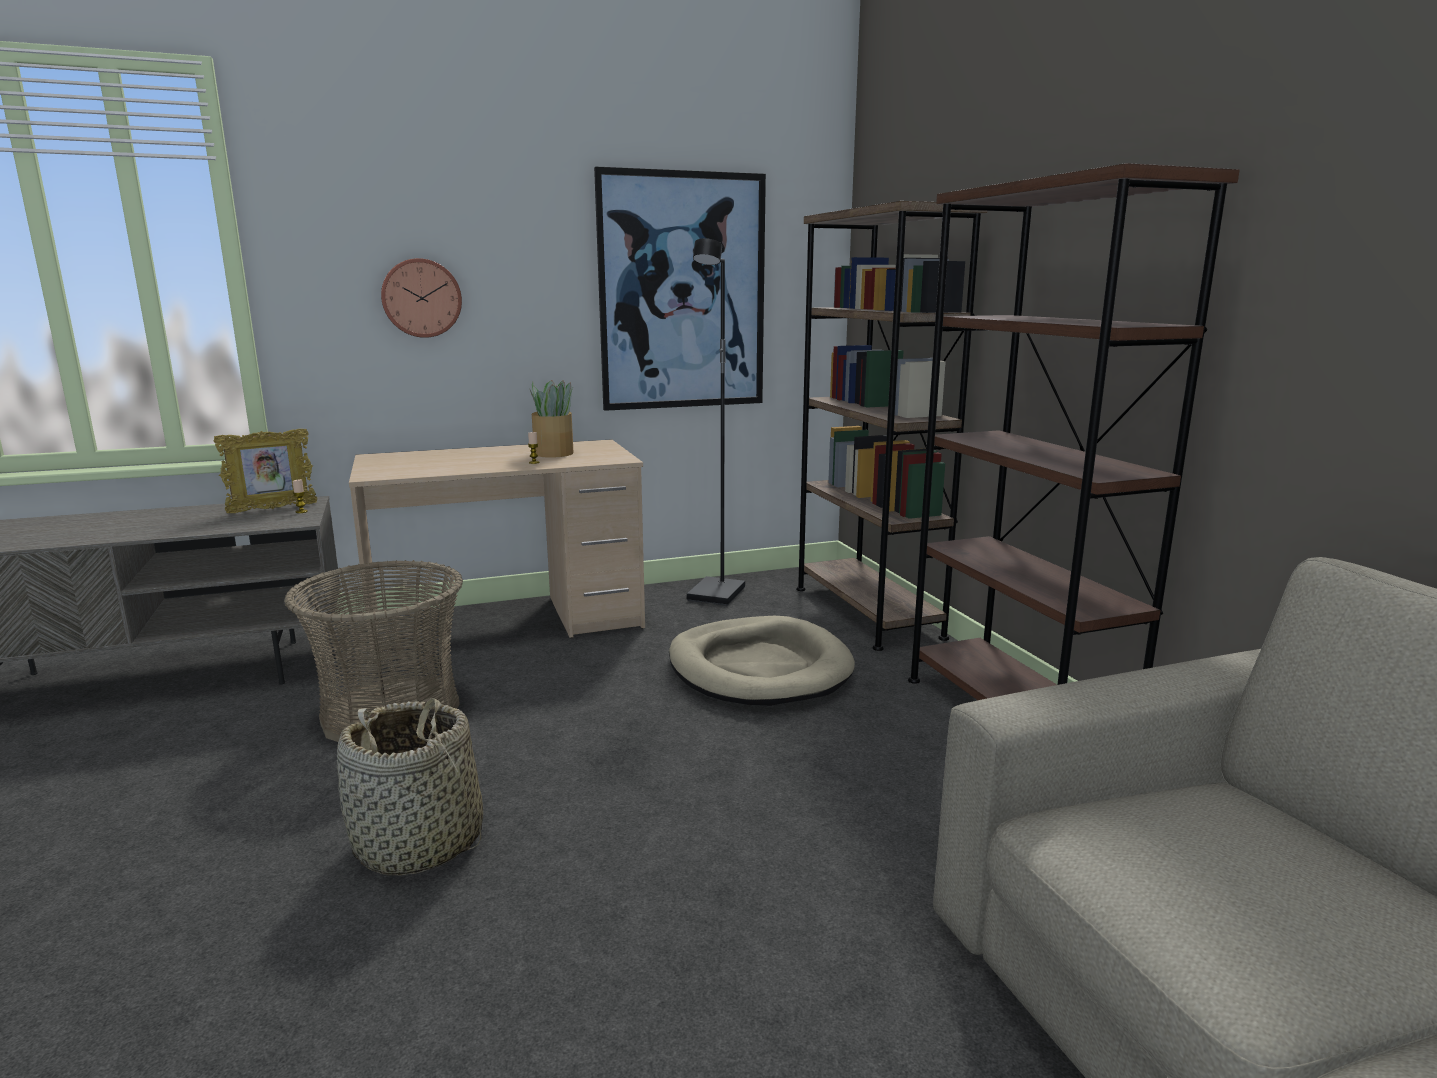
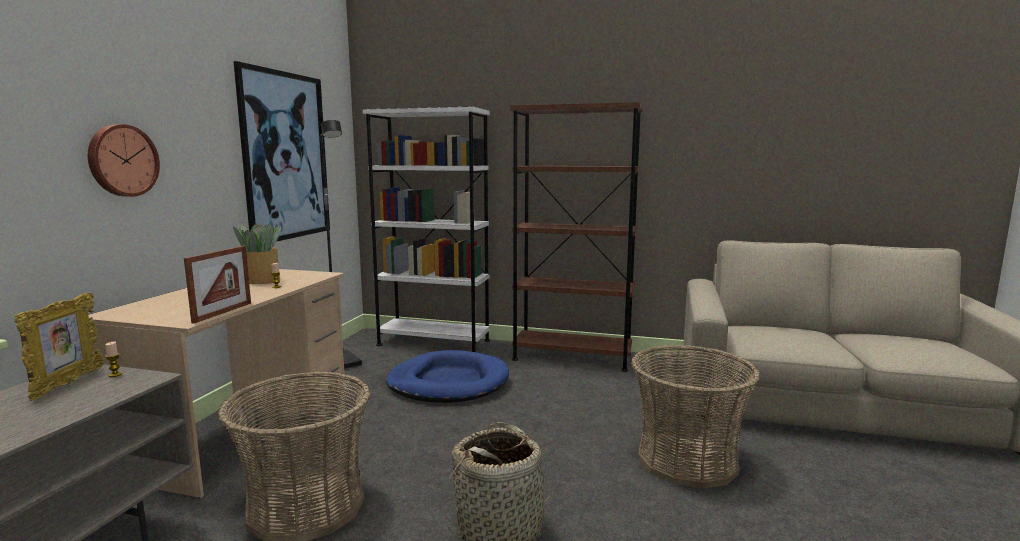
camera: 55 degrees left, 5 degrees down
beige dog bed [669,616,855,706] -> blue dog bed [386,350,509,403]
brown bookcase [796,201,987,651] -> white bookcase [363,107,490,352]
none -> picture frame [184,246,251,323]
none -> basket [631,345,761,489]

